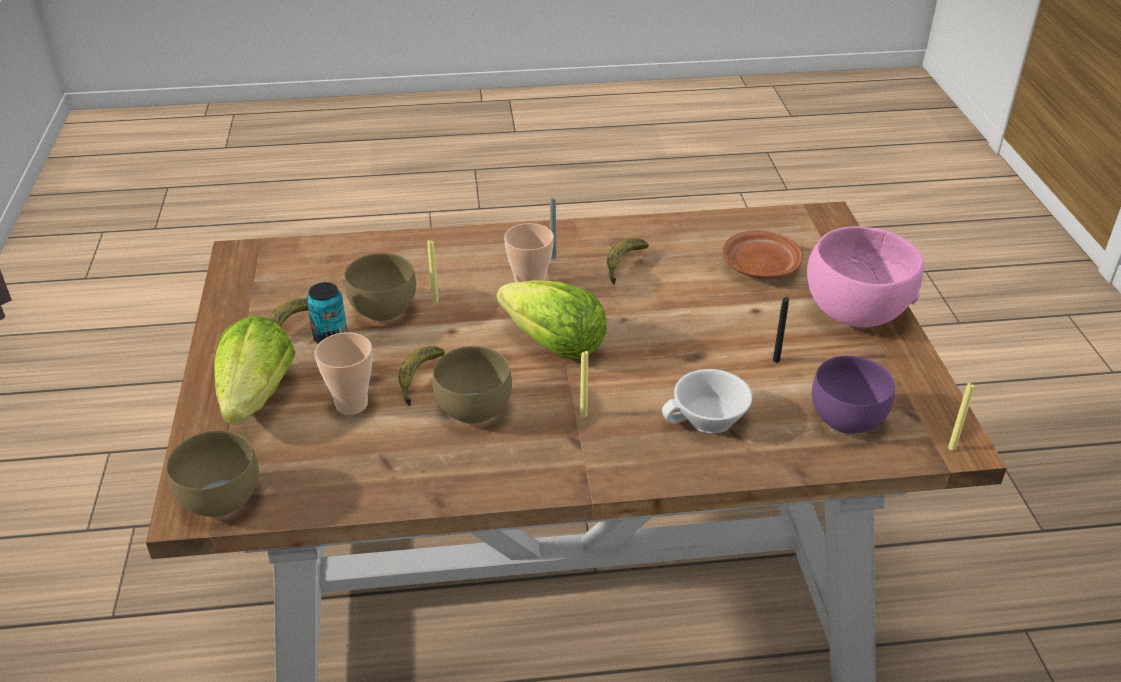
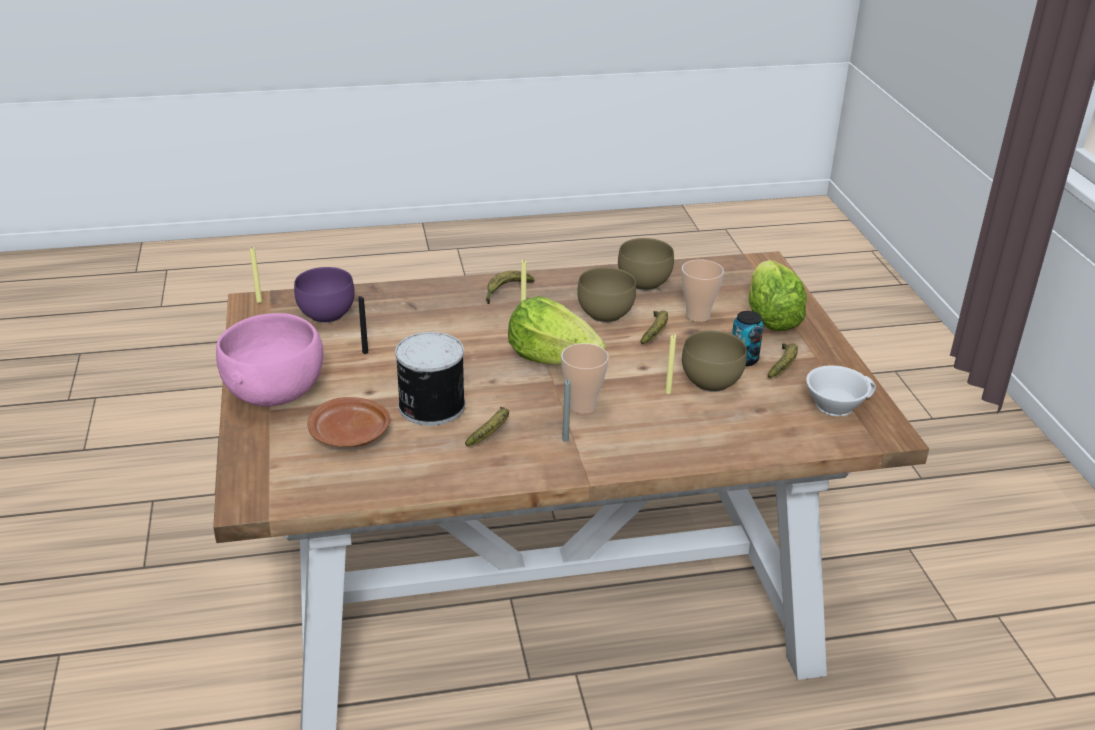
camera: 175 degrees right, 5 degrees down
brown bowl [167,430,259,517] -> brown bowl moved to [618,238,674,291]
white cup [662,369,752,434] -> white cup moved to [806,365,876,416]
none -> can [395,332,465,426]
none -> banana [486,271,535,304]

